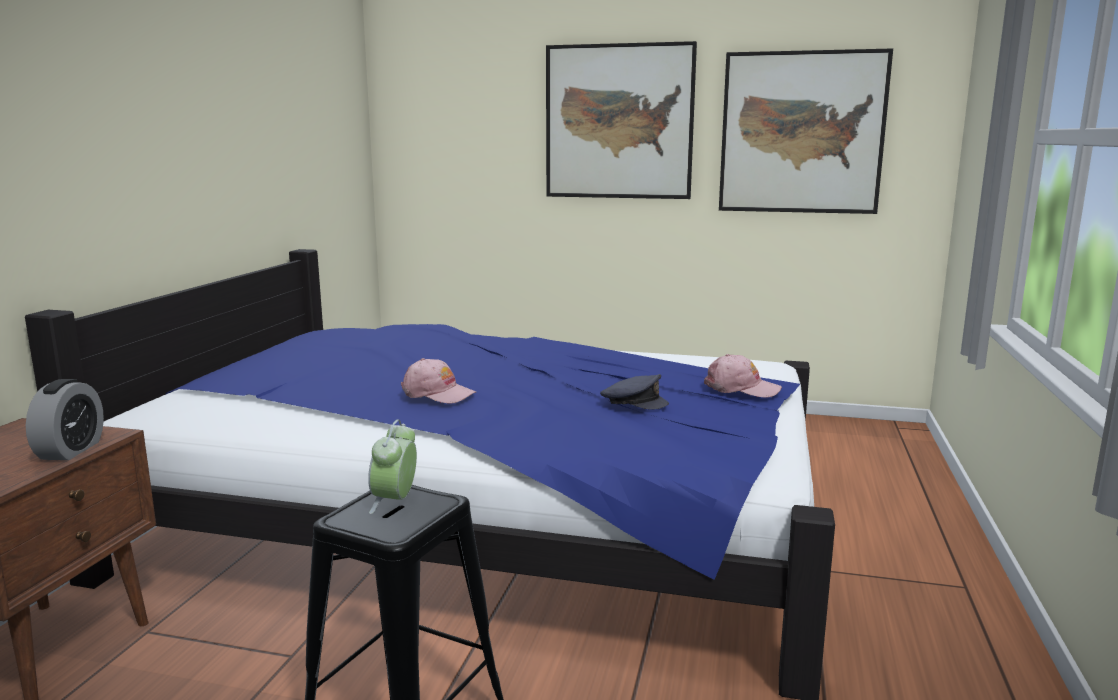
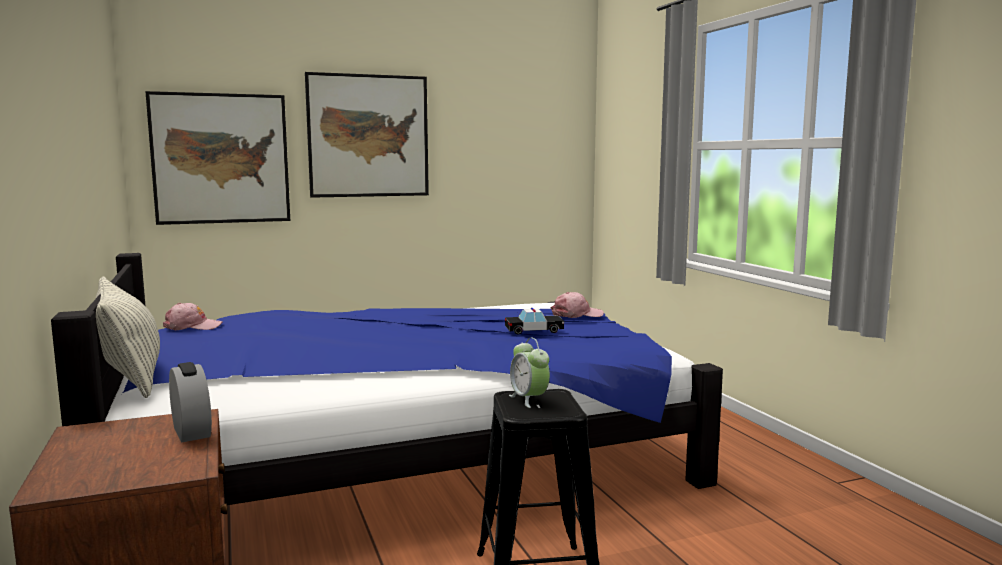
camera: 35 degrees left, 5 degrees down
pink cap [401,358,476,404] -> pink cap moved to [163,303,223,330]
grey cap [600,374,669,410] -> toy car [505,308,564,335]
picture [719,48,893,214] -> picture moved to [145,91,290,225]
none -> pillow [95,277,160,398]

